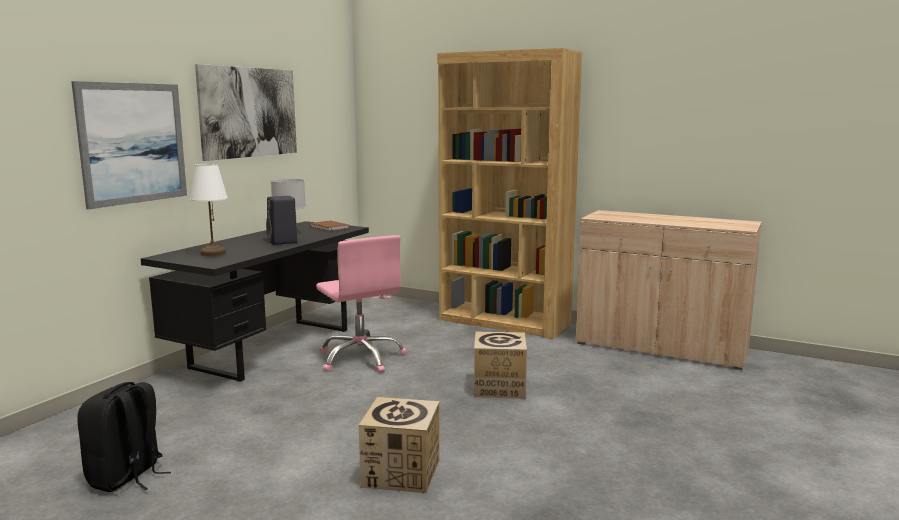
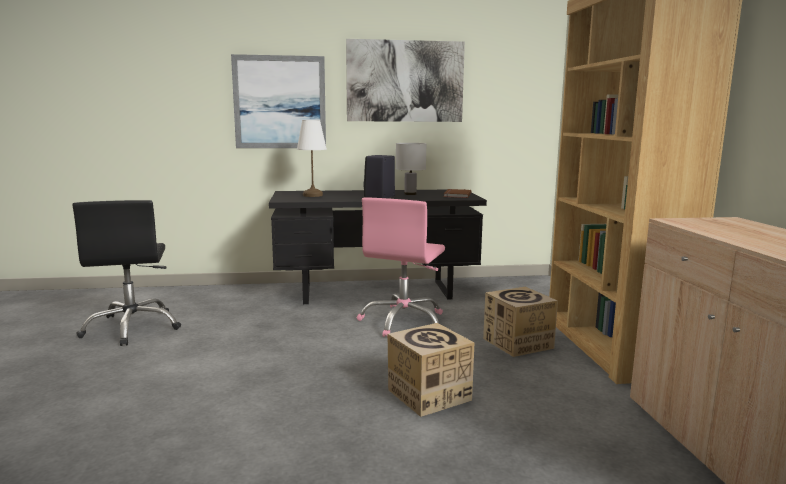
camera: 55 degrees right, 0 degrees up
black backpack [77,382,171,492] -> black office chair [73,200,181,346]
cardboard box [359,397,440,493] -> cardboard box moved to [483,287,558,357]

